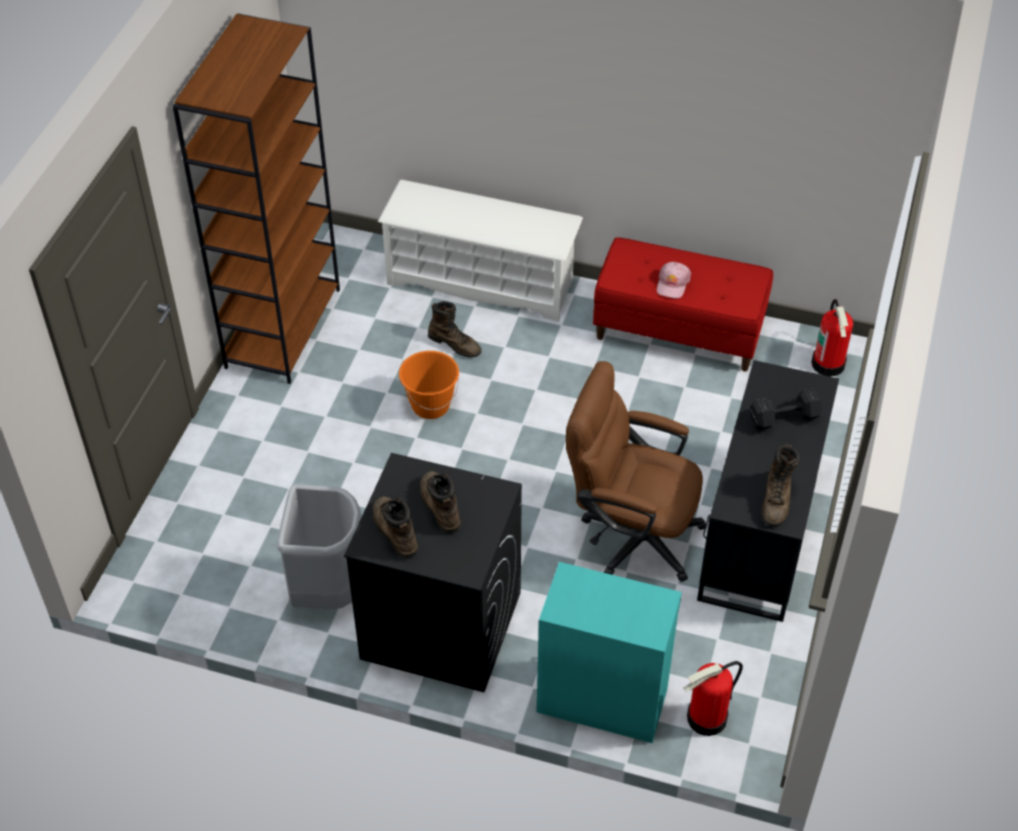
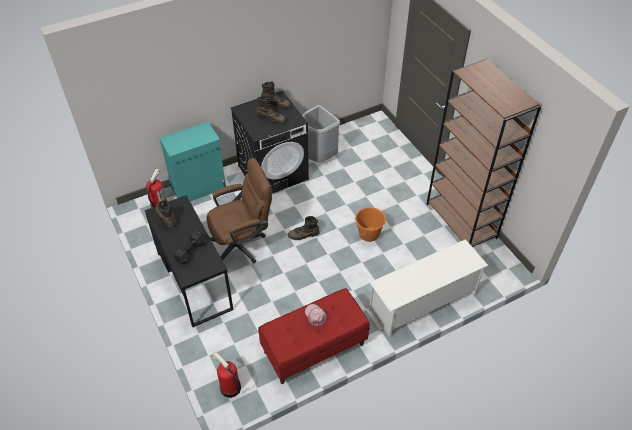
camera: 135 degrees right, 0 degrees up
brown boot [428,301,481,358] -> brown boot moved to [288,216,319,240]

